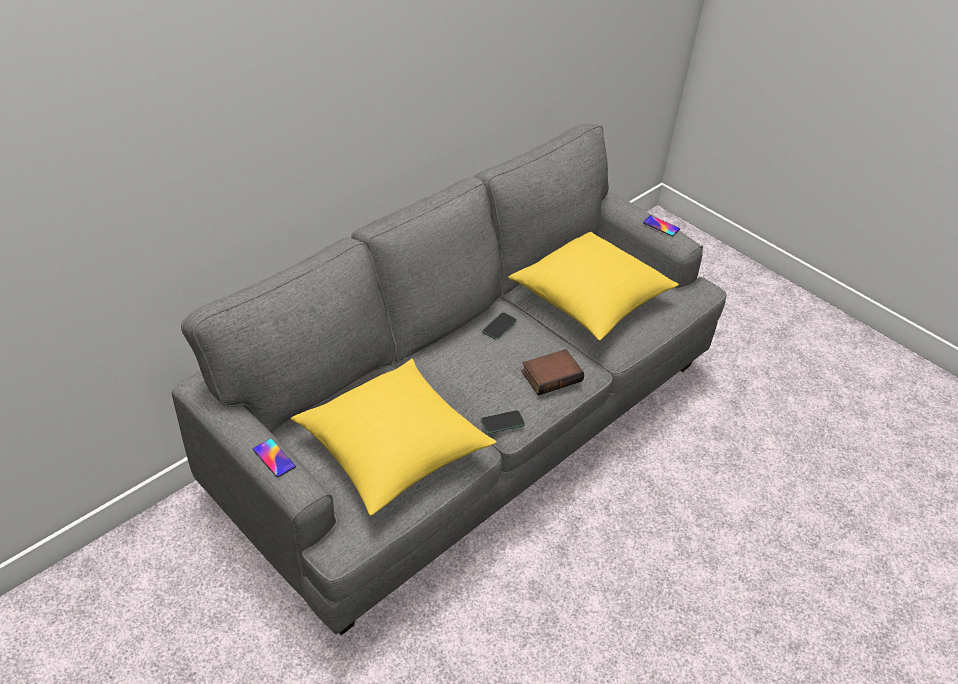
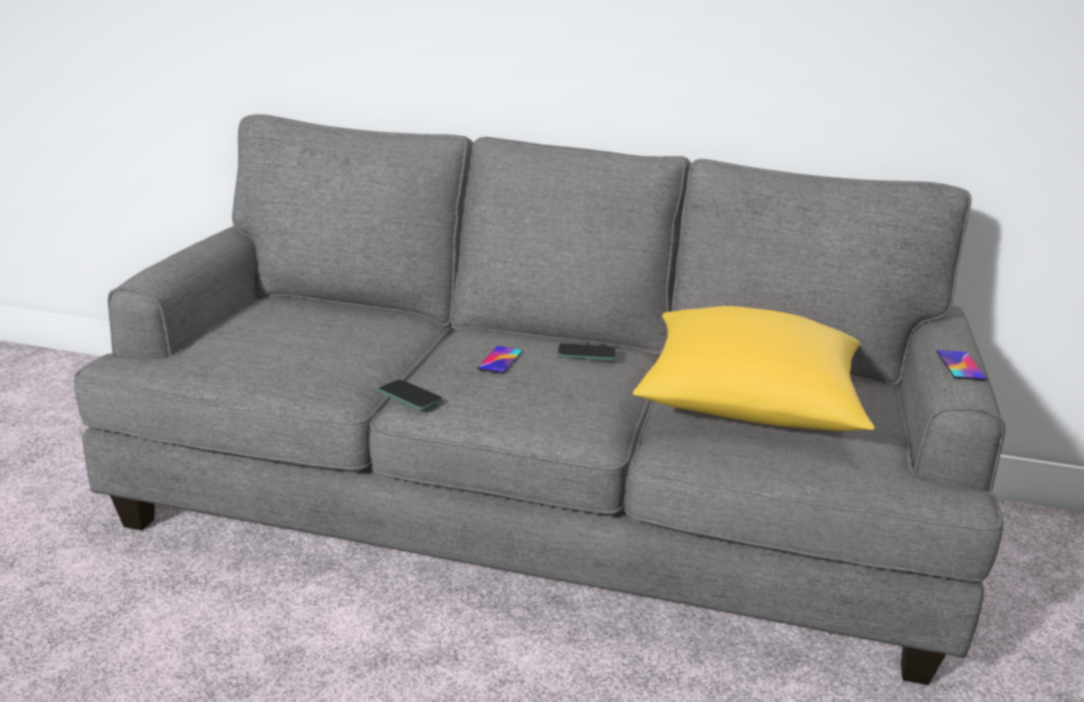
camera: 60 degrees right, 20 degrees down
phone [253,439,296,477] -> phone moved to [477,346,522,374]
yellow pillow [291,359,497,516] -> none
book [521,349,584,395] -> none

